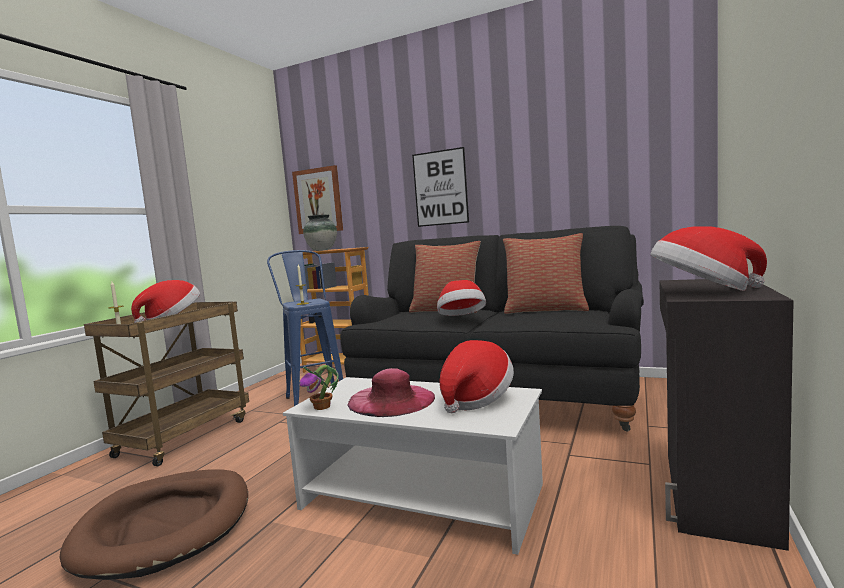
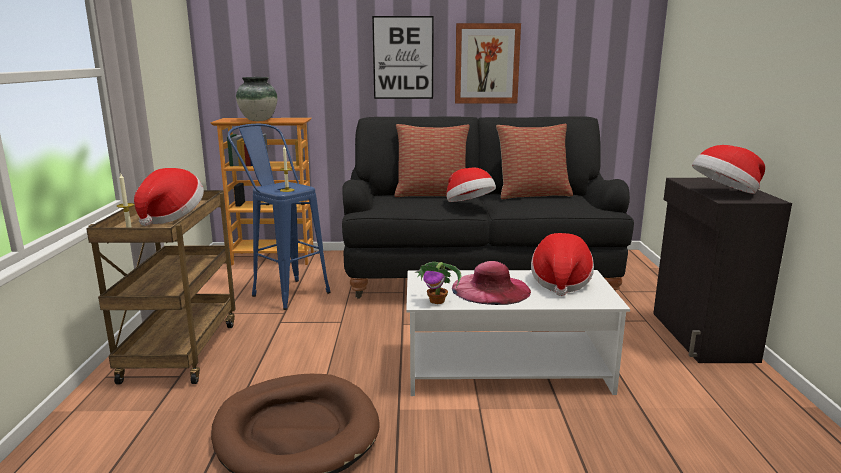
camera: 25 degrees left, 10 degrees up
picture [292,165,343,234] -> picture moved to [455,23,521,104]

